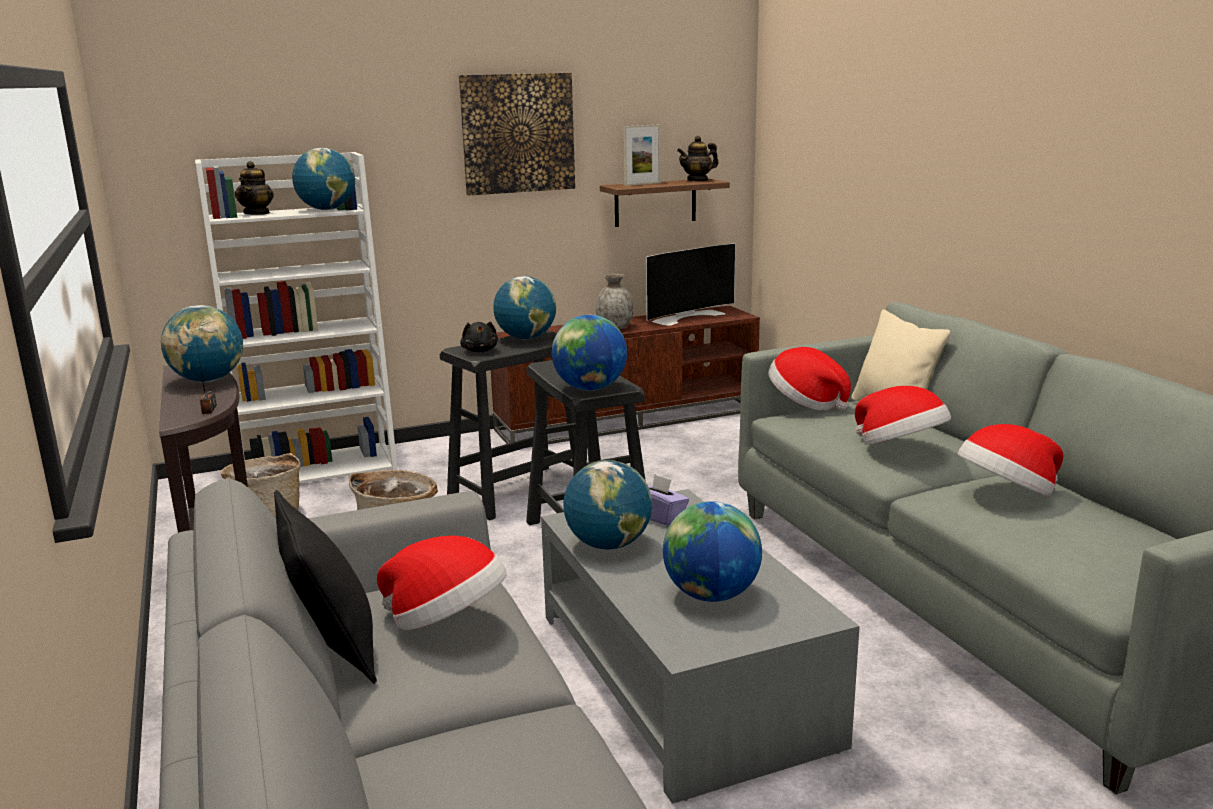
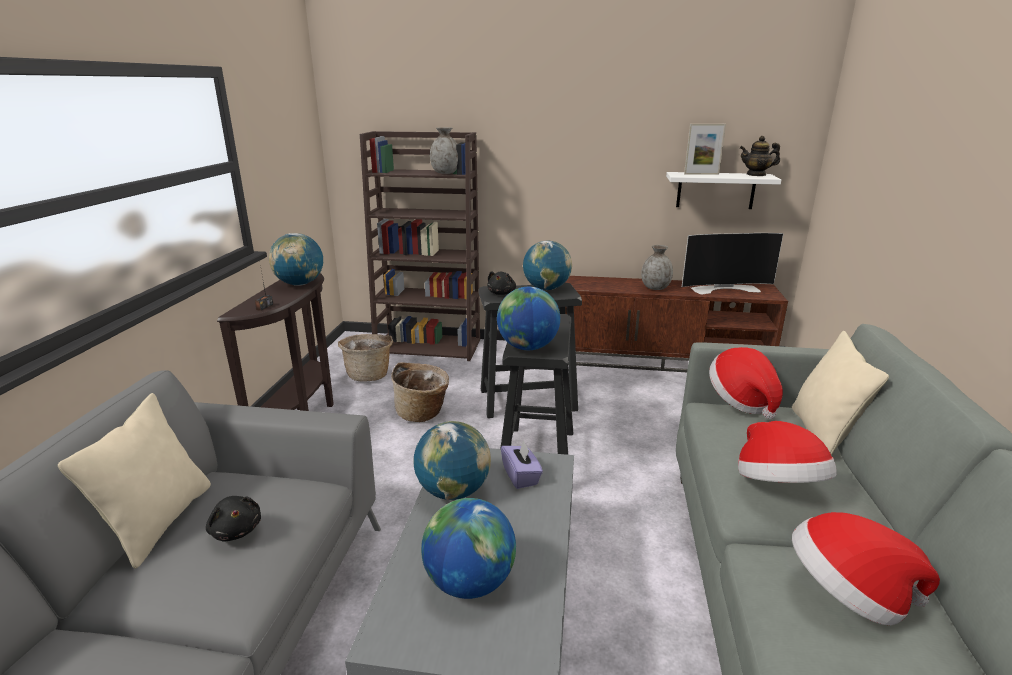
camera: 30 degrees right, 5 degrees up
white bookcase [195,152,398,483] -> brown bookcase [360,131,480,361]
teapot [235,161,274,215] -> none
black pillow [274,490,377,684] -> beige pillow [58,393,211,569]
globe [292,148,355,210] -> grey vase [430,127,458,174]
hat [377,536,507,630] -> black plush toy [206,496,261,542]
picture [459,73,575,196] -> none
brown shelf [600,178,730,227] -> white shelf [666,172,781,209]

